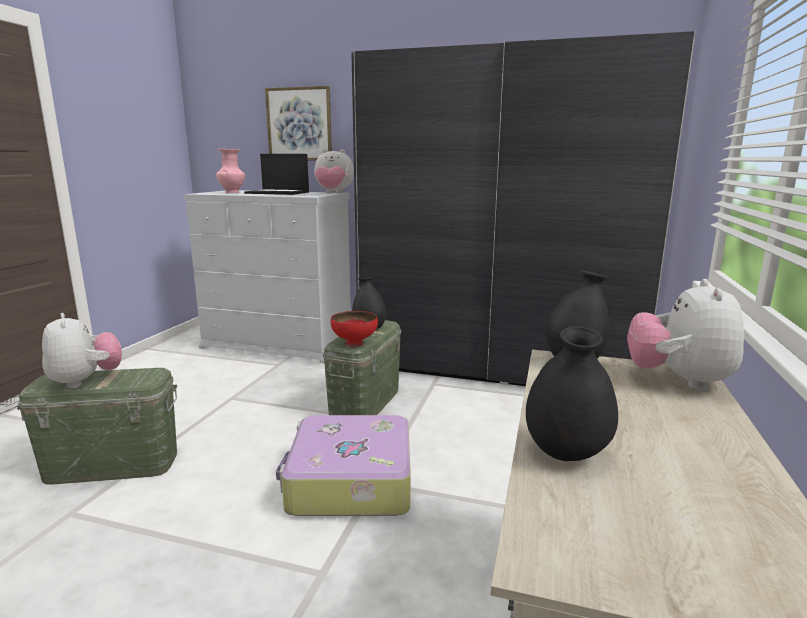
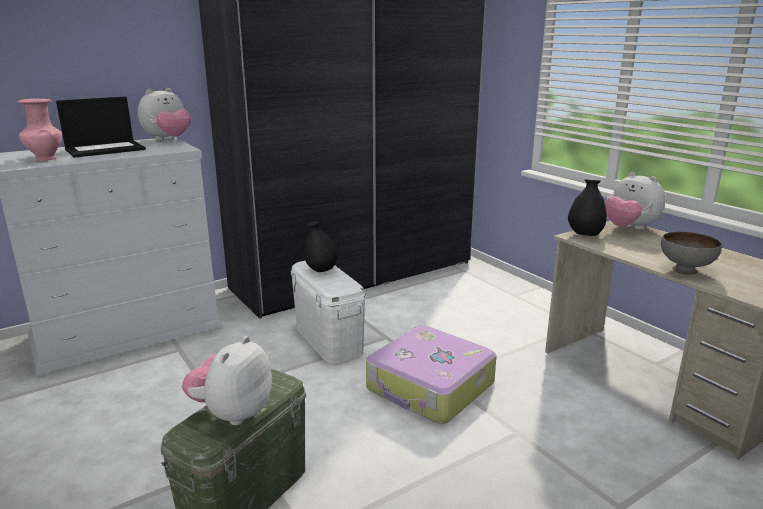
camera: 50 degrees left, 5 degrees up
plush toy [42,313,122,388] -> plush toy turned 75 degrees counterclockwise [182,336,272,425]
picture [265,86,332,161] -> none
green storage box [323,320,401,415] -> white storage box [291,261,366,364]
red bowl [331,311,378,347] -> none
black vase [526,326,618,461] -> grey bowl [661,232,722,275]

